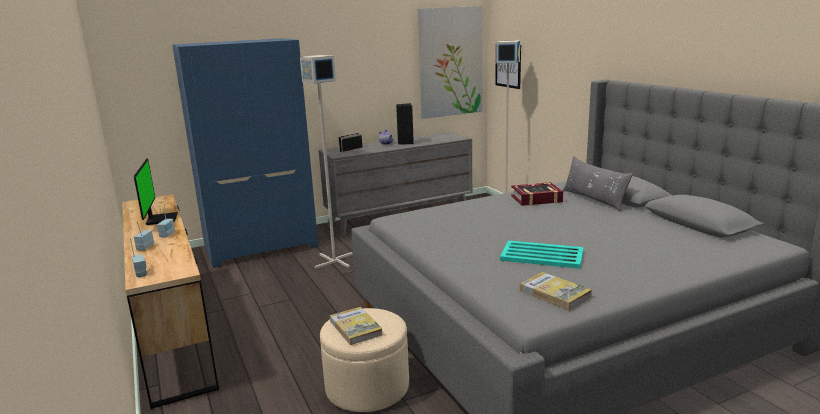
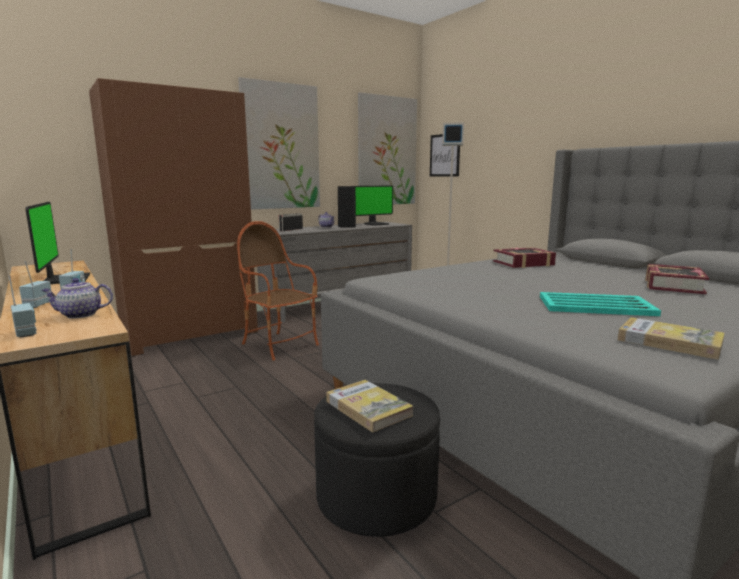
camera: 10 degrees left, 5 degrees down
blue wardrobe [172,38,318,268] -> brown wardrobe [89,78,258,357]
grey floor lamp [300,55,353,269] -> armchair [237,221,319,361]
beige ottoman [320,308,409,412] -> black ottoman [314,383,440,537]
grey pillow [562,156,633,211] -> none
none -> teapot [41,278,113,319]
none -> picture [238,77,320,210]
none -> monitor [356,185,393,226]
none -> book [645,264,709,294]

